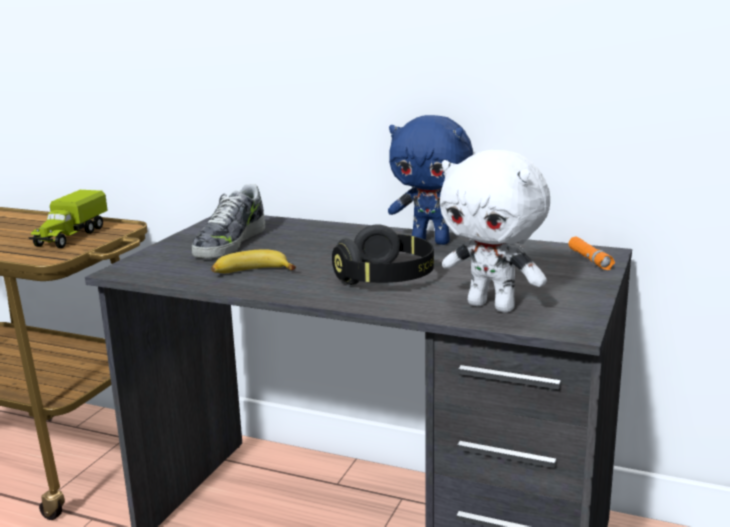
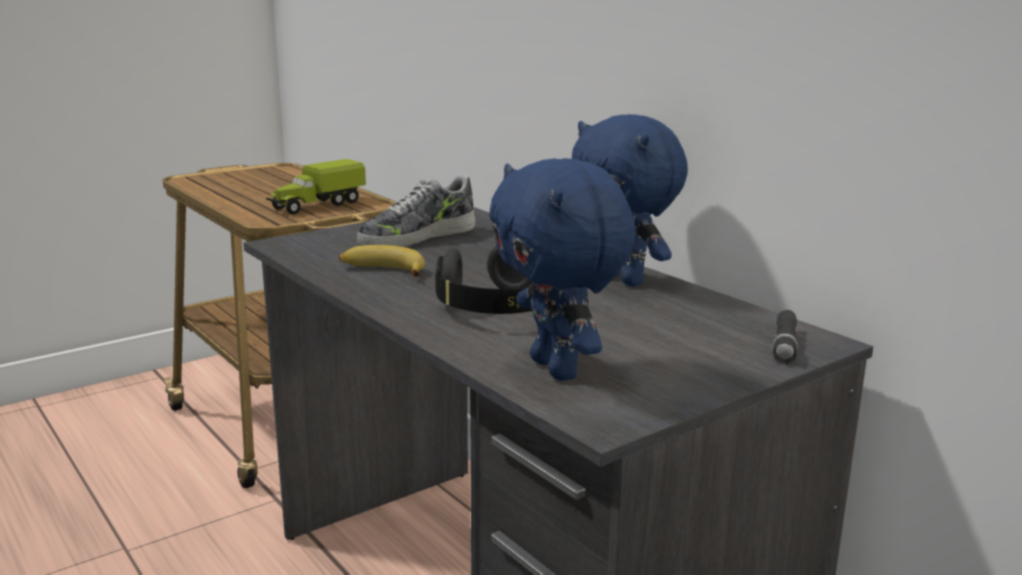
camera: 30 degrees right, 0 degrees up
white plush toy [440,150,550,313] -> blue plush toy [489,158,636,381]
orange flashlight [569,237,615,270] -> black flashlight [773,310,798,365]

